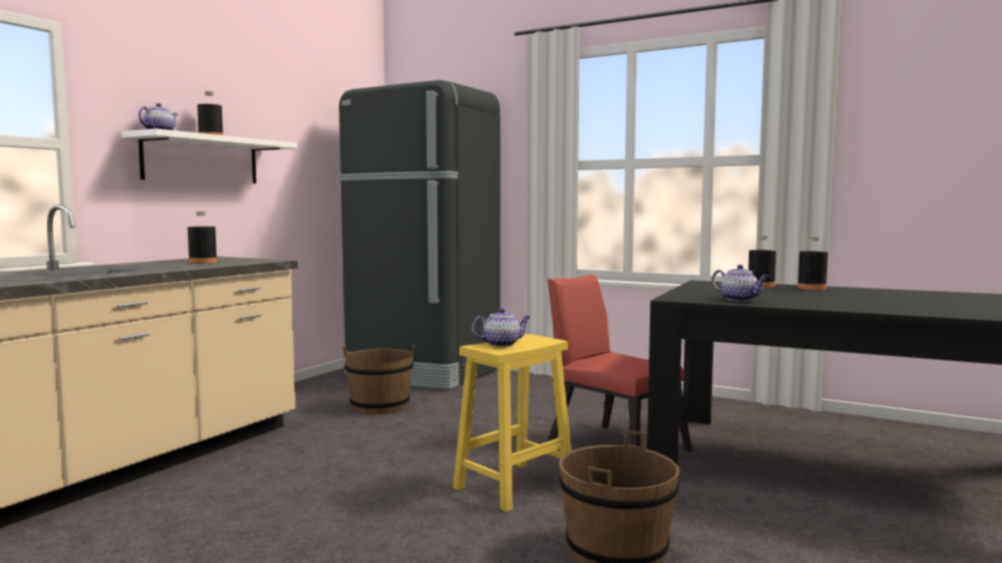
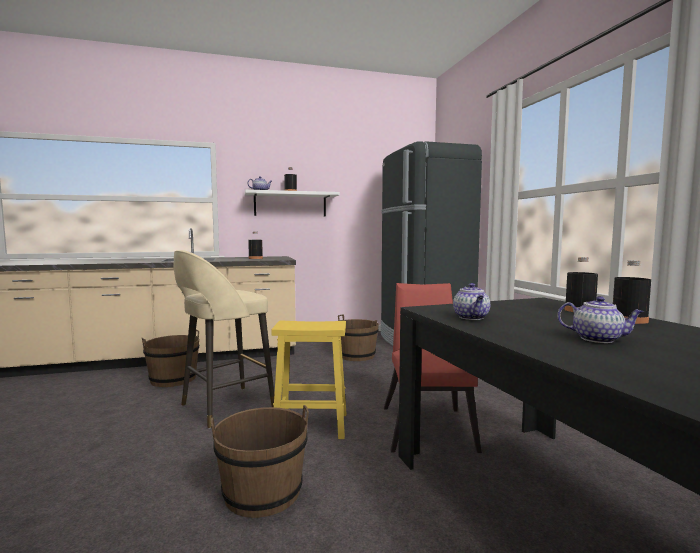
camera: 45 degrees right, 0 degrees up
teapot [472,308,530,347] -> teapot moved to [557,296,644,343]
none -> brown bucket [142,330,199,387]
none -> beige stool [174,250,274,429]

